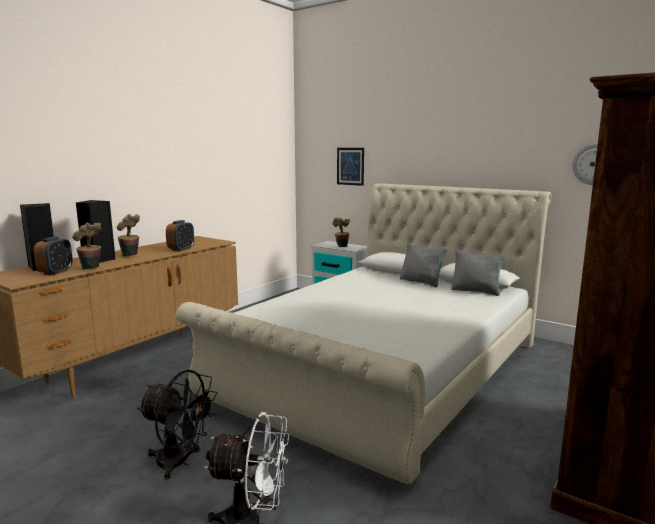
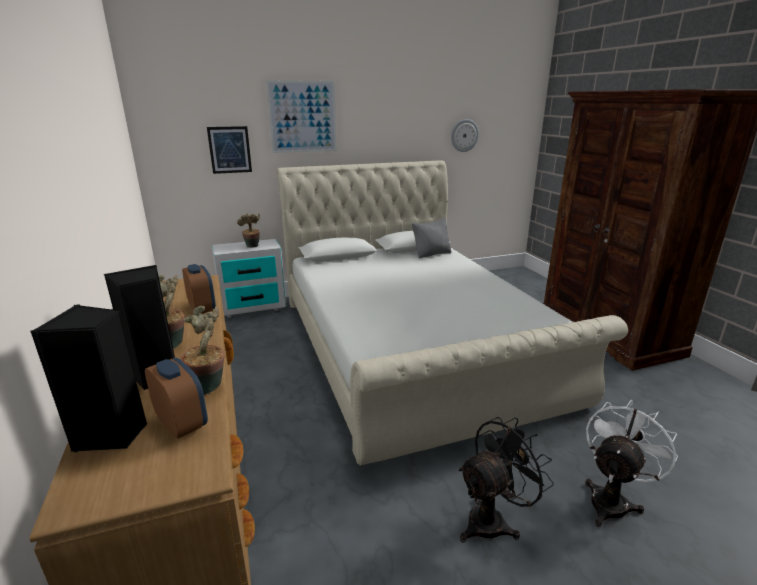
camera: 55 degrees left, 10 degrees up
grey pillow [400,243,448,287] -> none
none -> picture [266,80,337,153]

